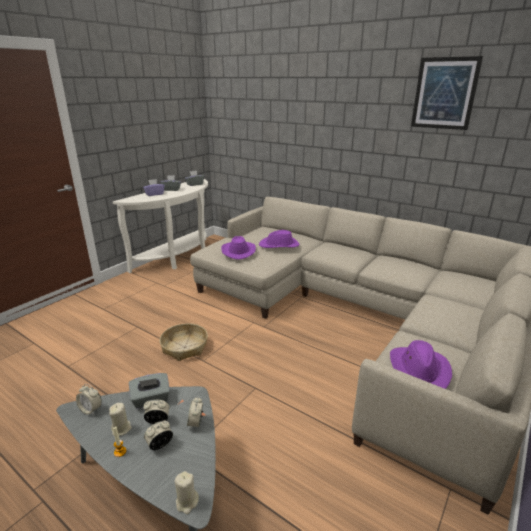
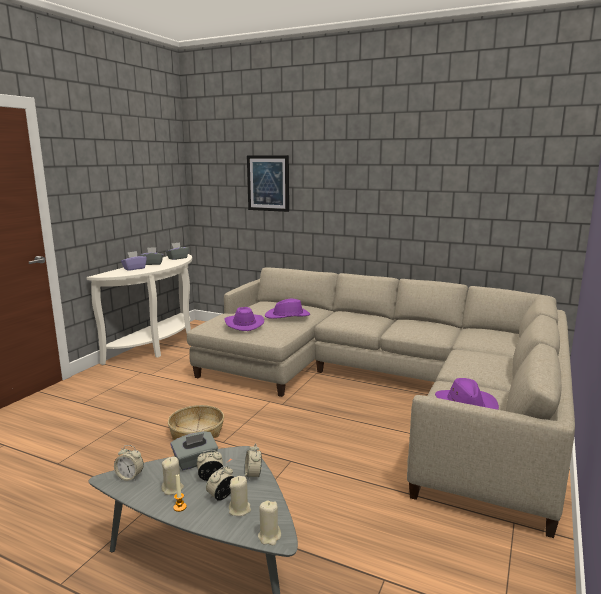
camera: 10 degrees left, 10 degrees down
picture [411,56,483,130] -> picture moved to [247,155,289,212]
none -> beige candle [229,476,251,516]

